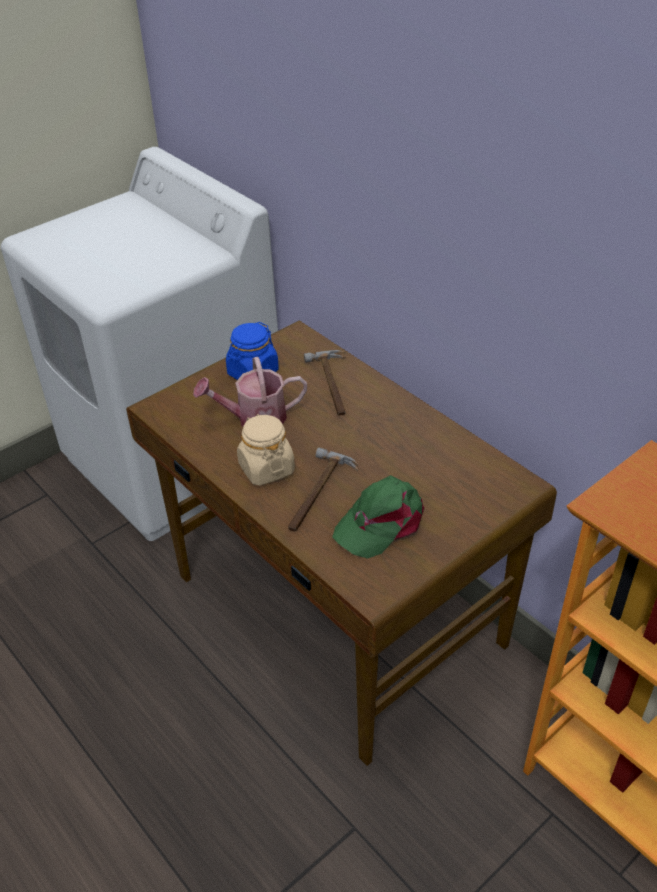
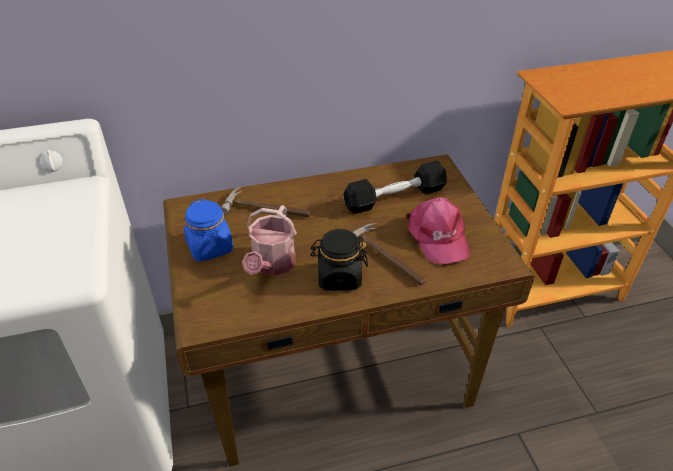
camera: 65 degrees left, 0 degrees up
beige jar [237,414,295,486] -> black jar [311,229,368,291]
green cap [332,475,424,559] -> pink cap [406,197,470,265]
none -> black dumbbell [343,160,447,214]

